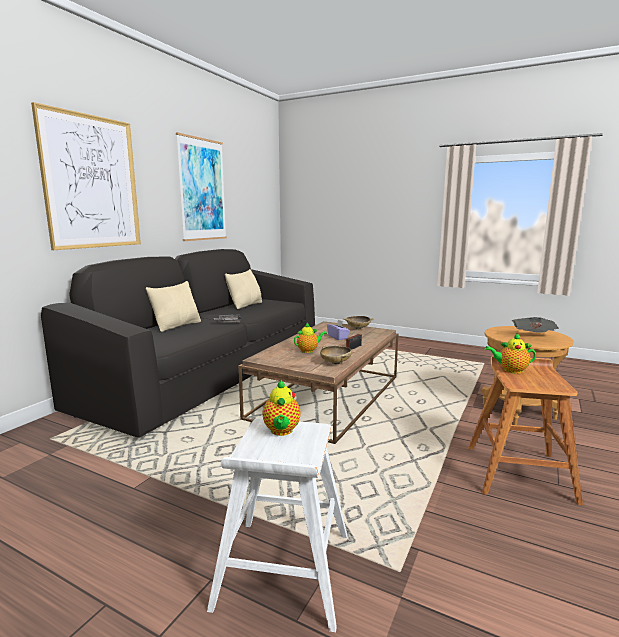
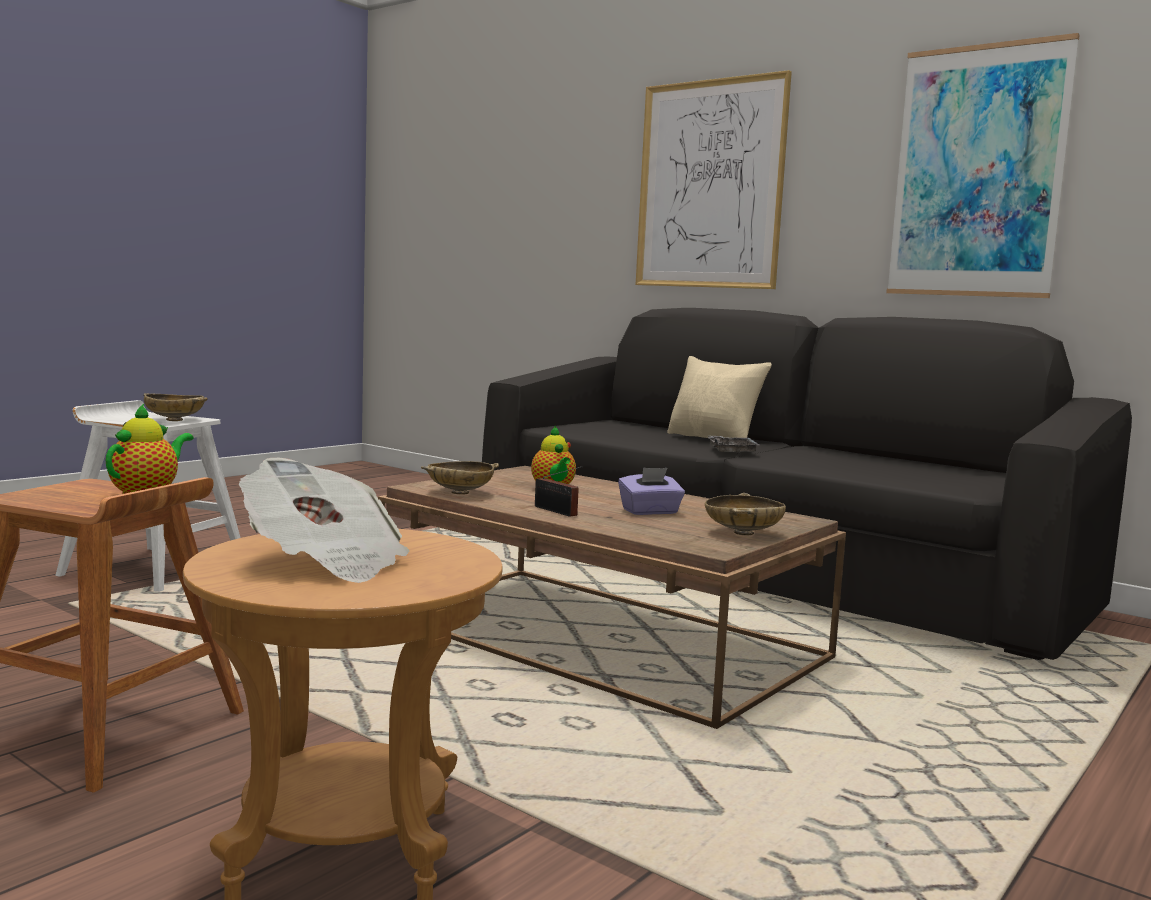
camera: 100 degrees right, 5 degrees down
beige pillow [225,269,262,309] -> none
teapot [262,380,301,436] -> beige bowl [143,393,208,421]

